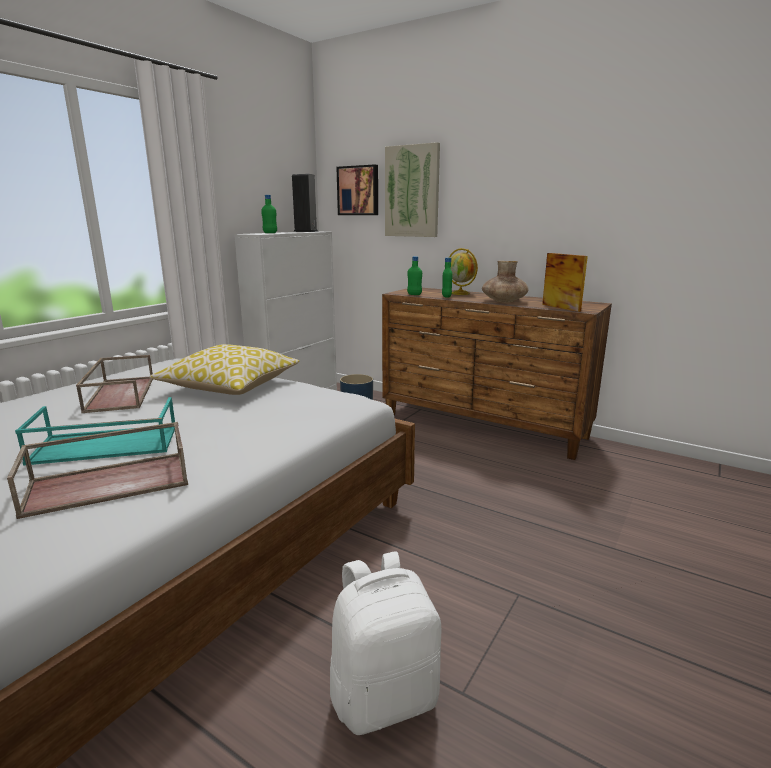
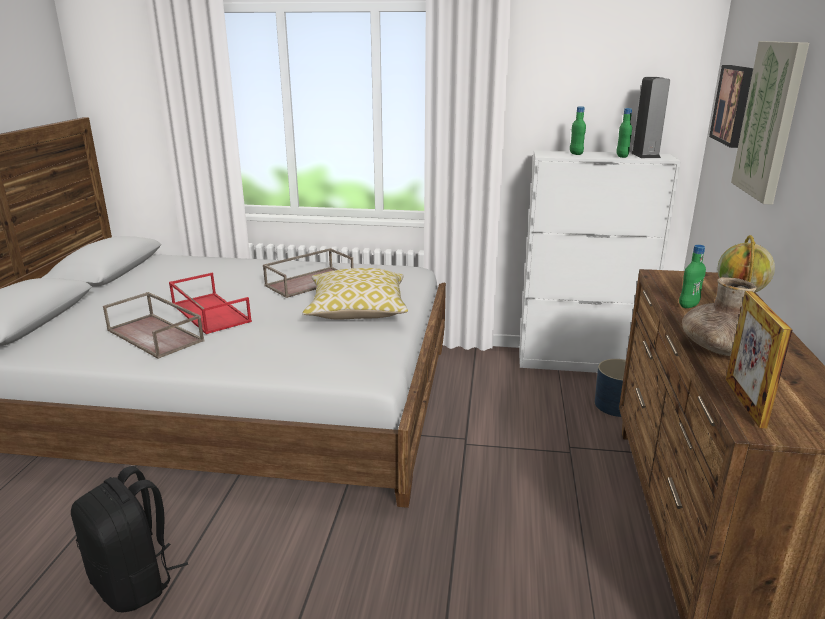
camera: 65 degrees right, 5 degrees up
turquoise tray [15,397,175,466] -> red tray [169,273,252,334]
white backpack [330,552,441,735] -> black backpack [71,466,188,612]
green bottle [407,256,422,295] -> green bottle moved to [616,108,632,158]
picture frame [542,253,588,312] -> picture frame turned 150 degrees clockwise [726,291,792,428]

